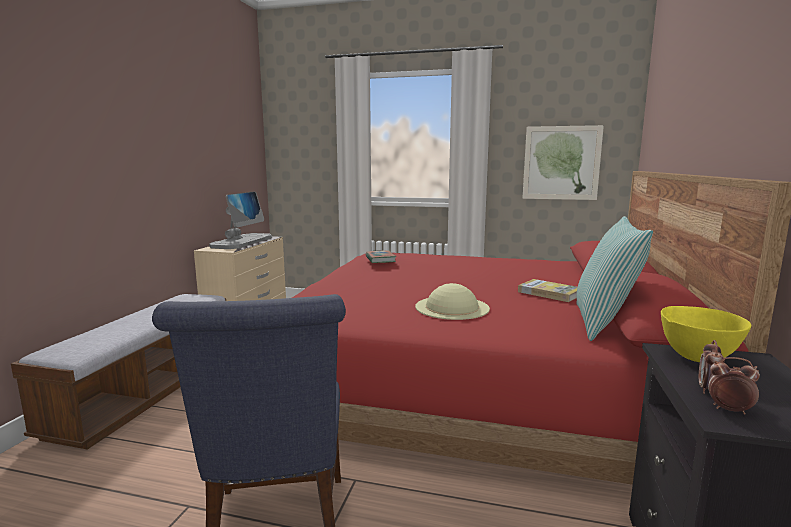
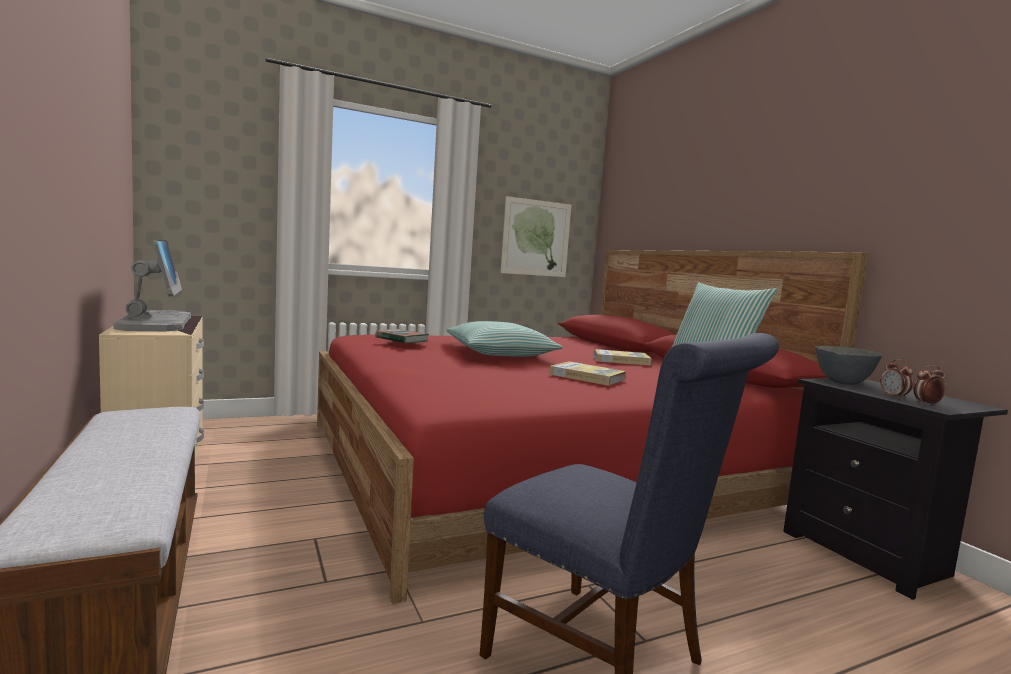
camera: 40 degrees left, 5 degrees down
beige hat [415,283,490,320] -> book [549,361,626,386]
yellow bowl [661,306,751,362] -> grey bowl [815,346,882,385]
none -> pillow [446,321,562,357]

